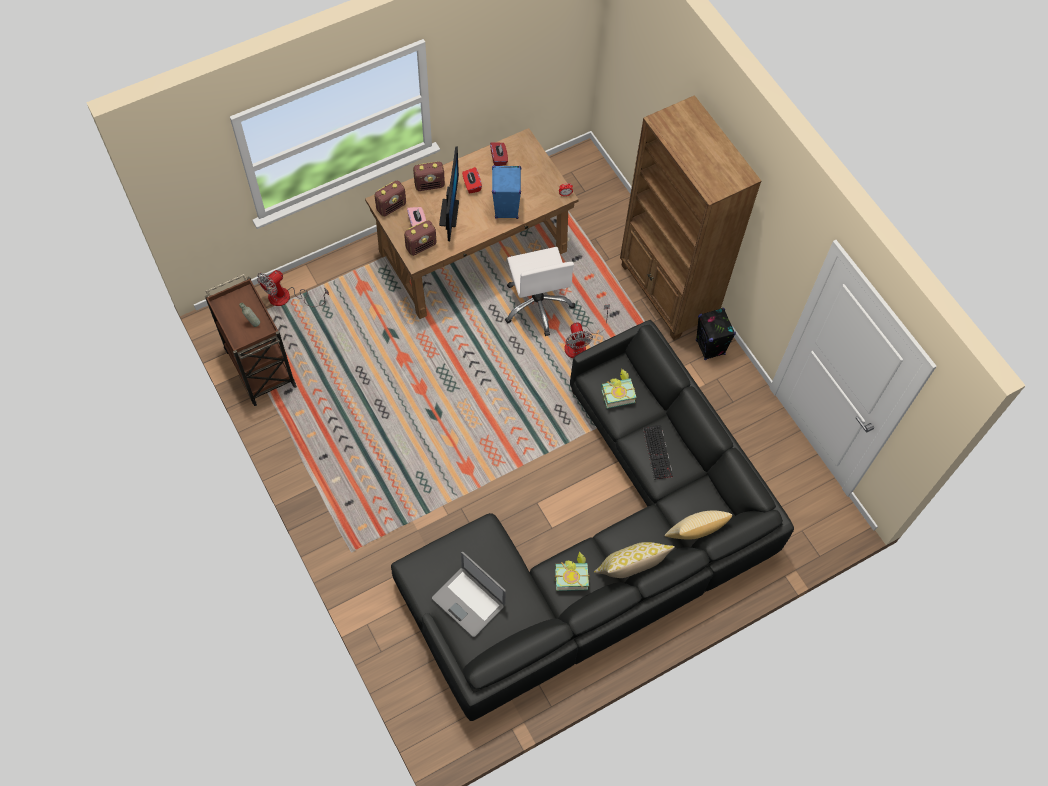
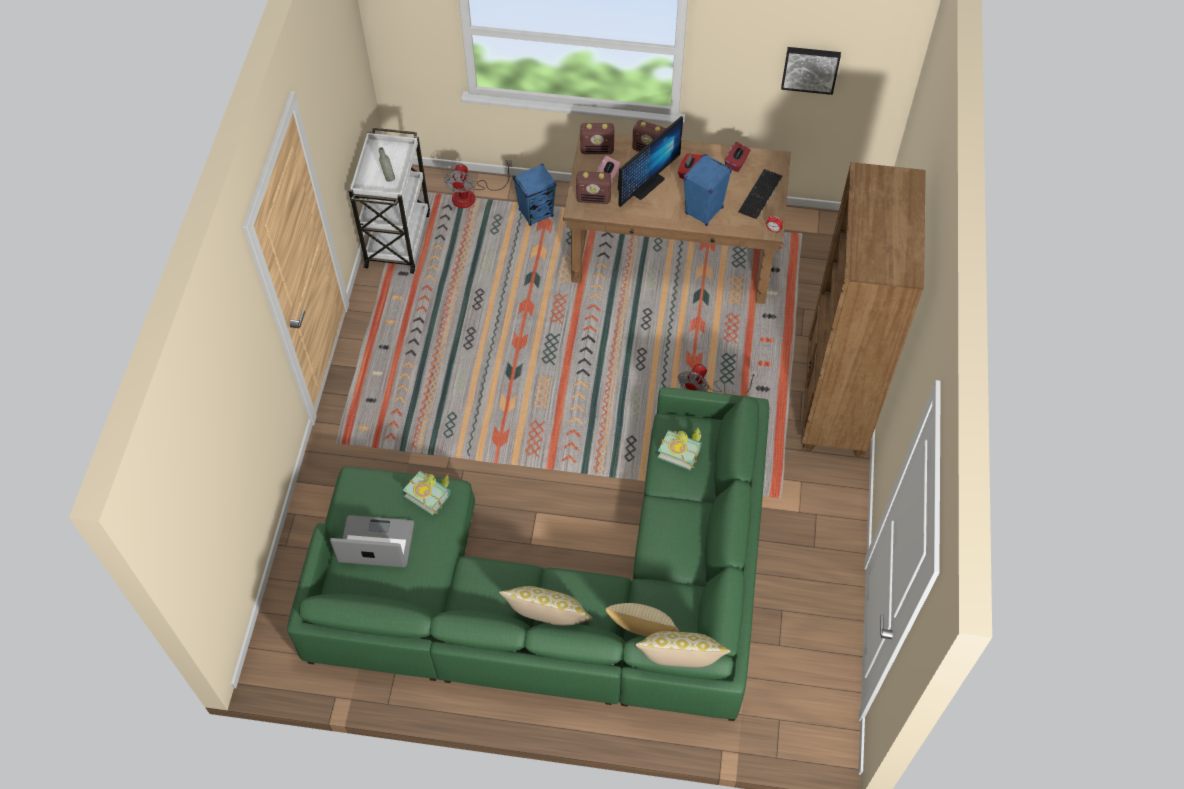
camera: 40 degrees right, 5 degrees down
brown cart [205,274,297,406] -> white cart [349,128,430,274]
fan [257,270,329,307] -> fan turned 75 degrees counterclockwise [444,160,512,208]
black sofa [391,320,794,721] -> green sofa [287,387,769,721]
laptop [432,552,506,637] -> laptop turned 105 degrees clockwise [330,515,414,567]
white office chair [505,247,575,336] -> none
book [554,551,590,591] -> book moved to [403,471,450,516]
keyboard [643,425,673,480] -> keyboard moved to [738,169,782,220]
black speaker [696,308,736,360] -> none
none -> blue speaker [513,164,556,226]
none -> pillow [635,631,730,667]
none -> picture [781,47,841,95]

